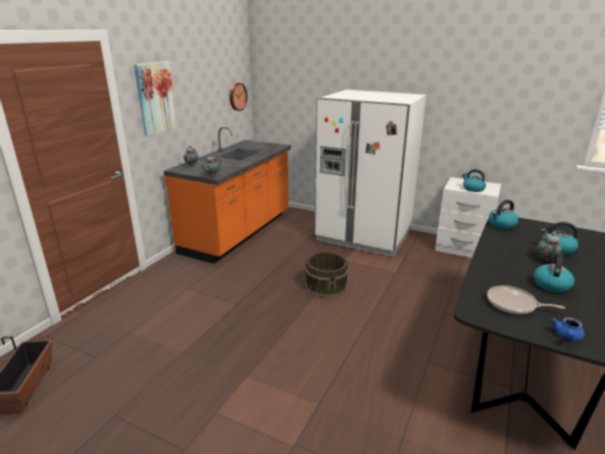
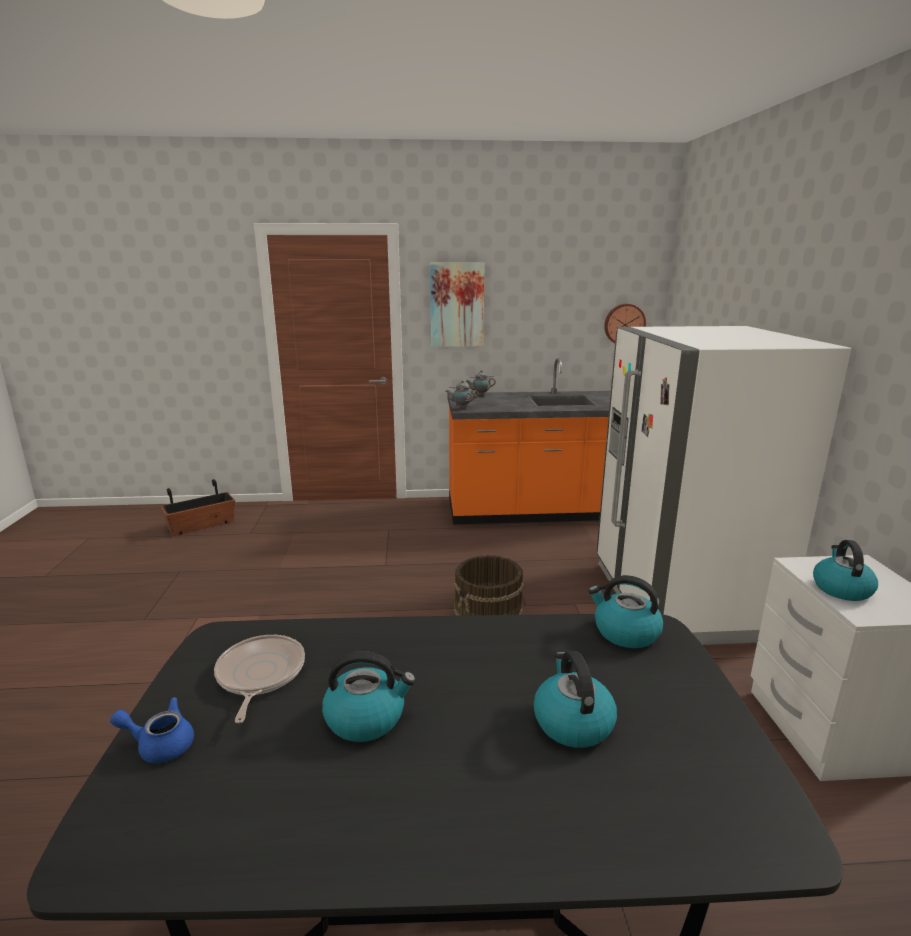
camera: 60 degrees right, 5 degrees down
teapot [537,232,562,262] -> none

